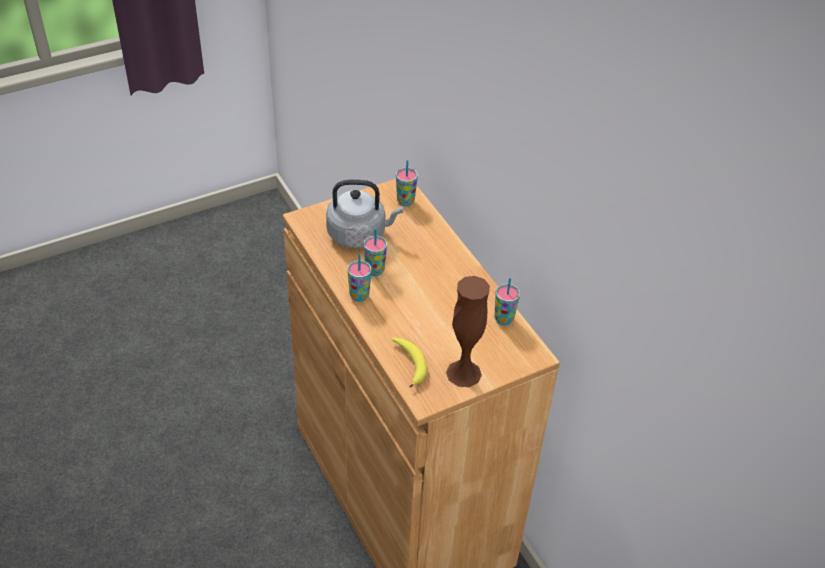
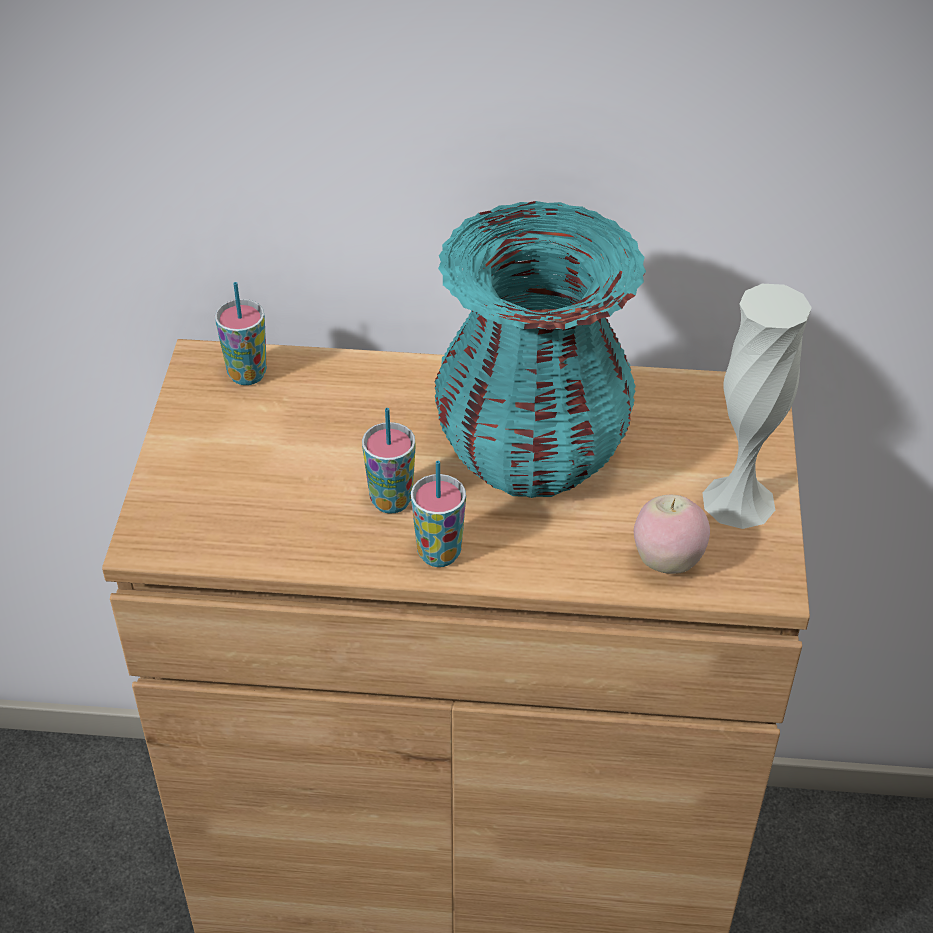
camera: 55 degrees left, 0 degrees up
grey kettle [326,180,403,248] -> none
banana [391,338,427,388] -> apple [634,495,710,574]
brown vase [446,276,490,387] -> white vase [702,284,812,529]
cup [494,278,520,325] -> none
none -> turquoise vase [435,201,646,498]

